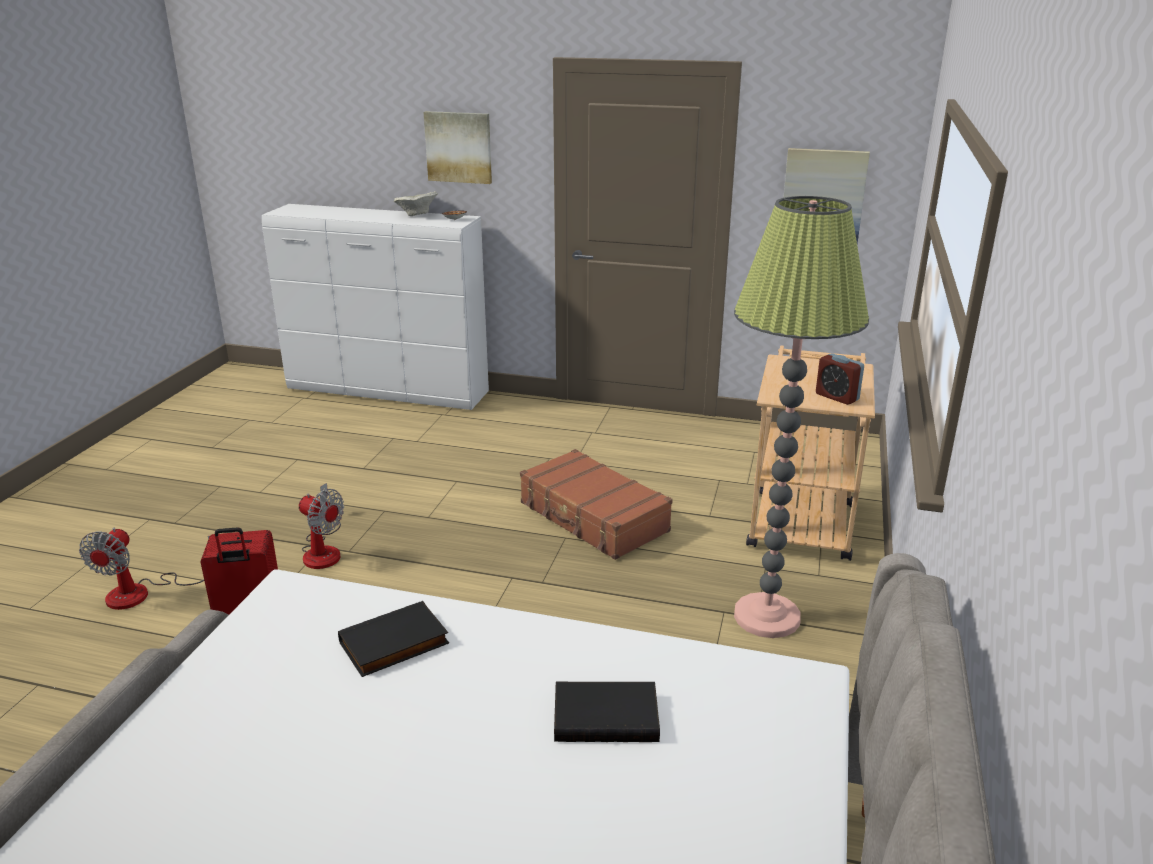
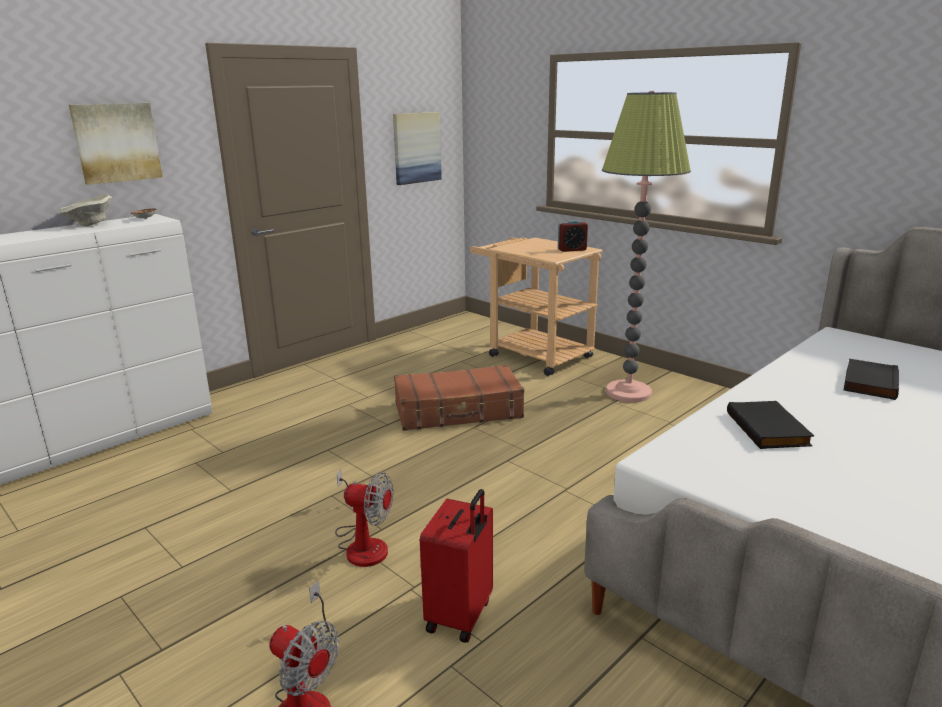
camera: 60 degrees left, 5 degrees down
fan [299,483,344,569] -> fan turned 45 degrees clockwise [335,470,394,567]

